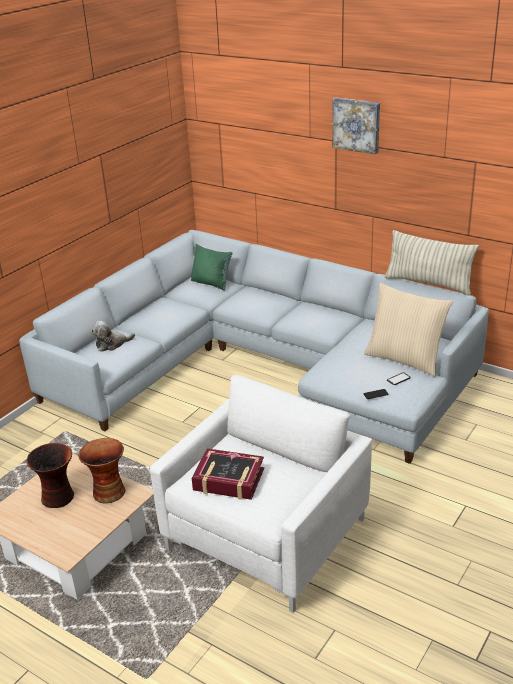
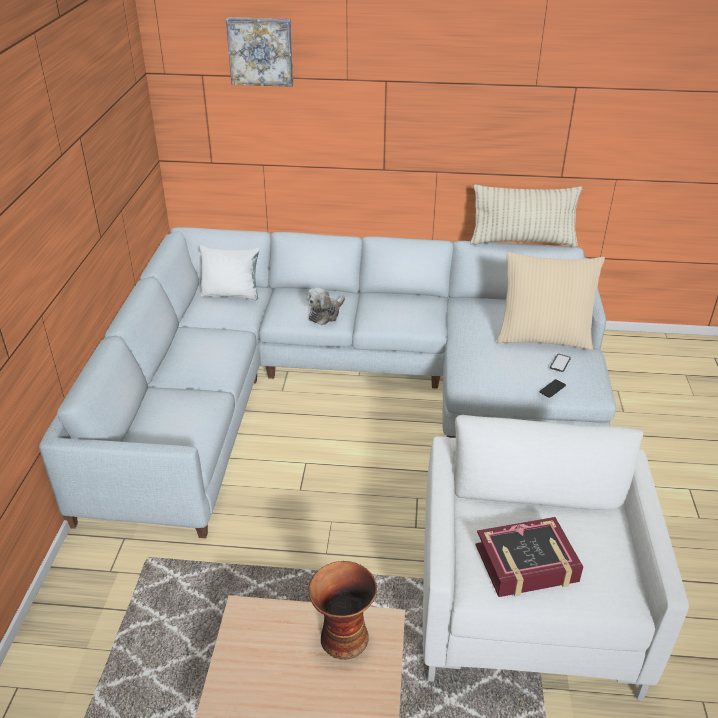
camera: 30 degrees left, 5 degrees up
vase [27,443,74,508] -> none
plush toy [91,321,135,352] -> plush toy moved to [307,287,345,325]
green pillow [191,244,232,291] -> white pillow [199,246,260,300]
picture [332,97,380,154] -> picture moved to [226,17,293,87]

